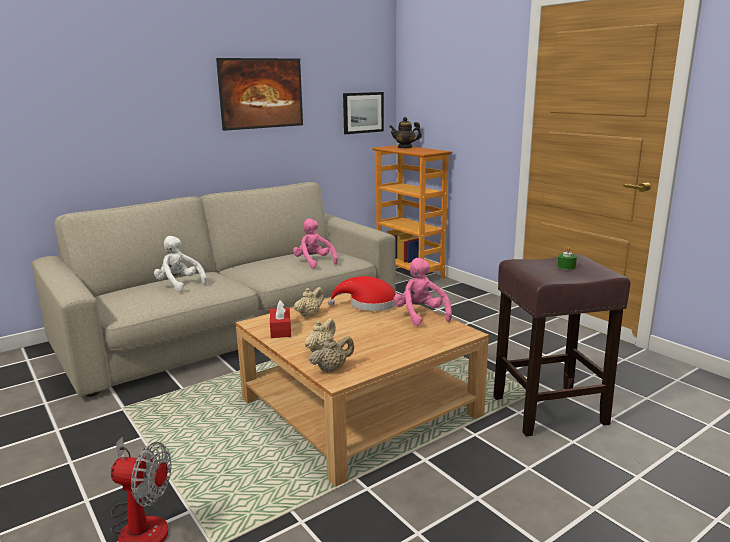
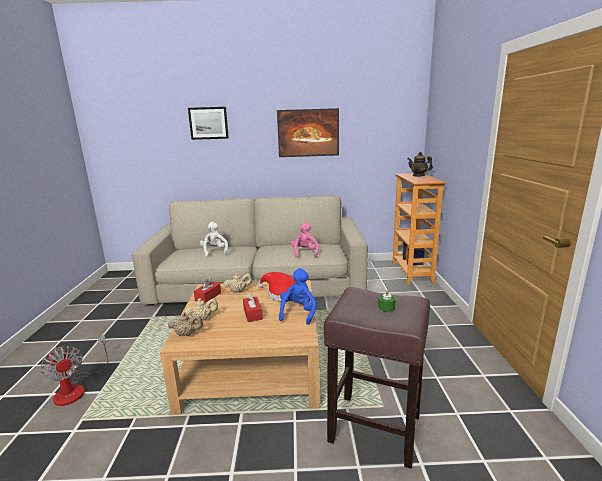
camera: 35 degrees right, 0 degrees up
picture [343,92,384,134] -> picture moved to [188,107,229,140]
pink plush toy [393,258,452,326] -> blue plush toy [279,268,316,325]
none -> red tissue box [243,293,263,322]

